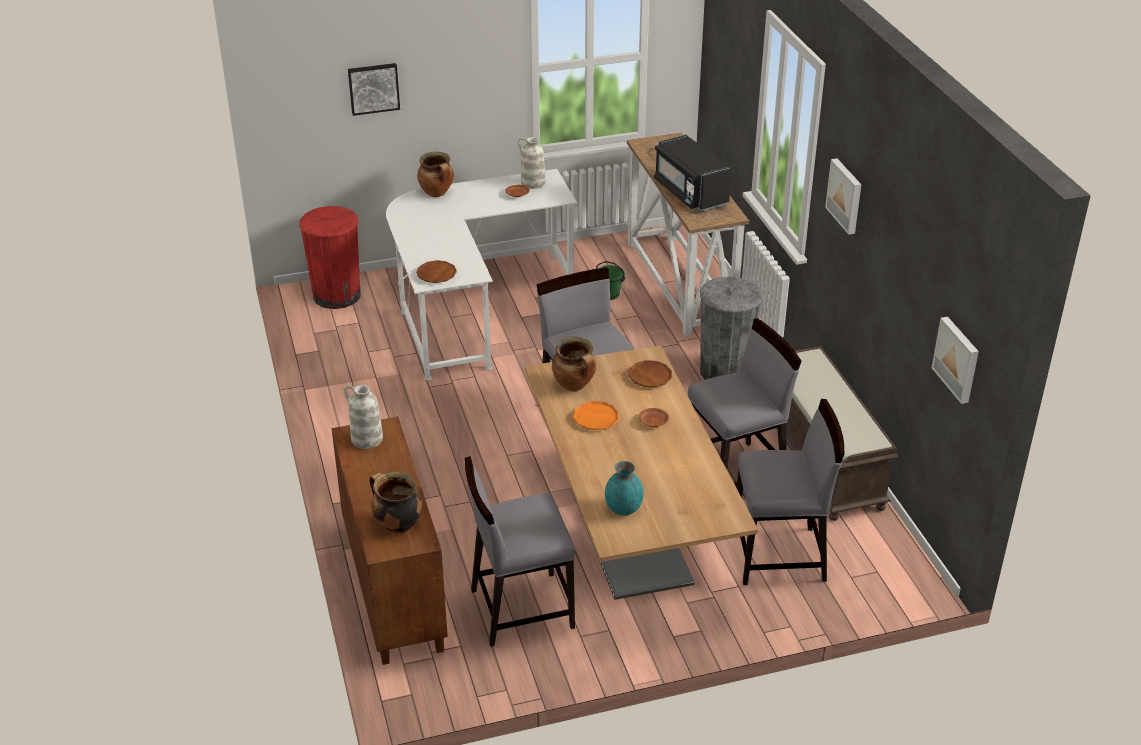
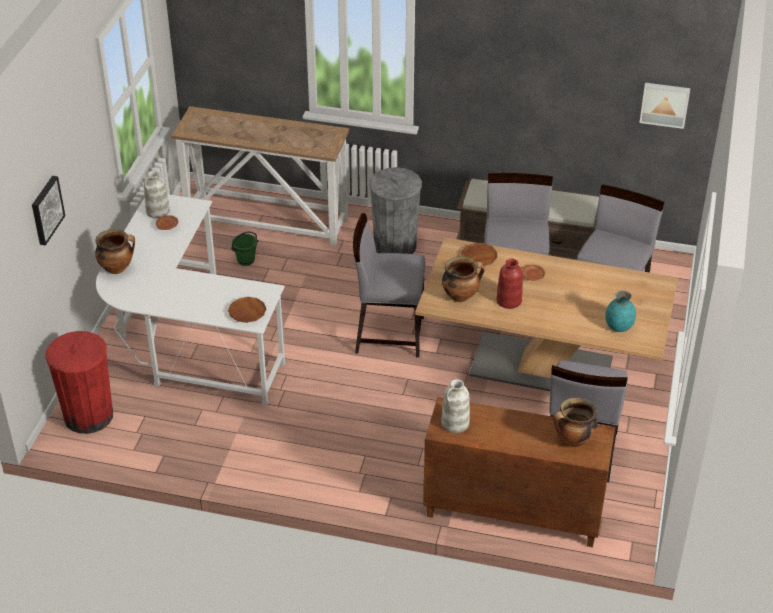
camera: 60 degrees left, 5 degrees up
orange plate [573,401,619,430] -> red vase [497,259,523,309]
black microwave [654,135,731,211] -> none
picture [825,158,861,235] -> none

